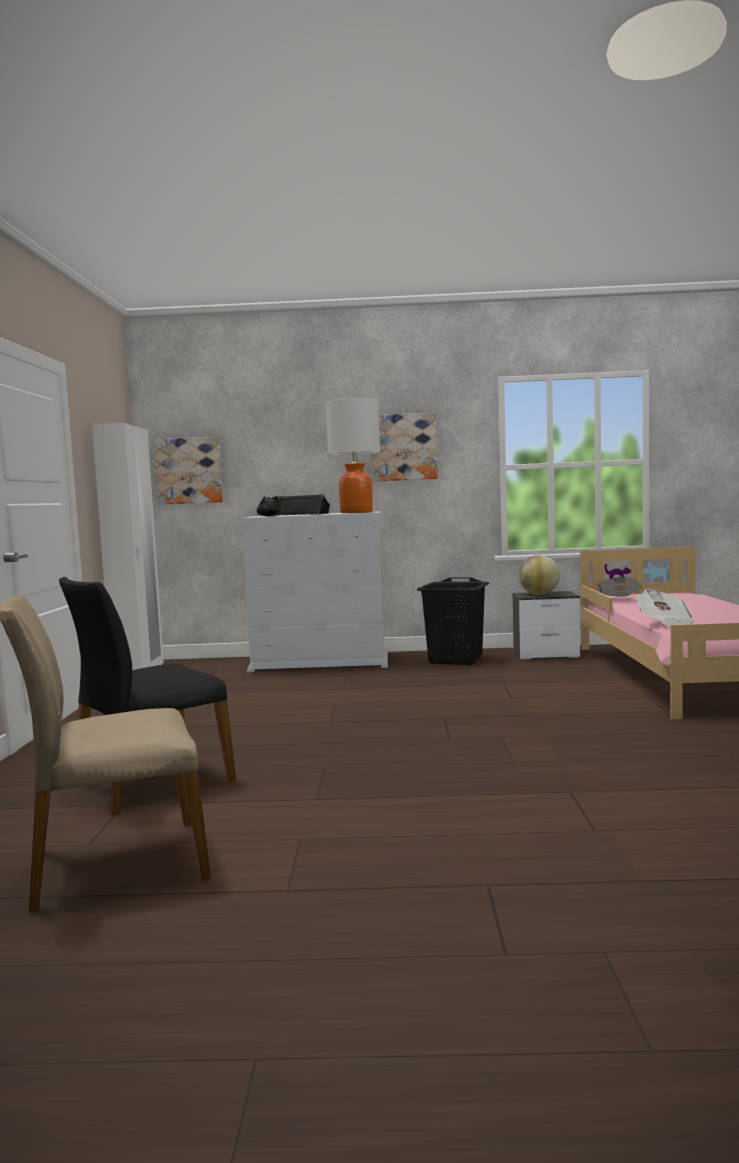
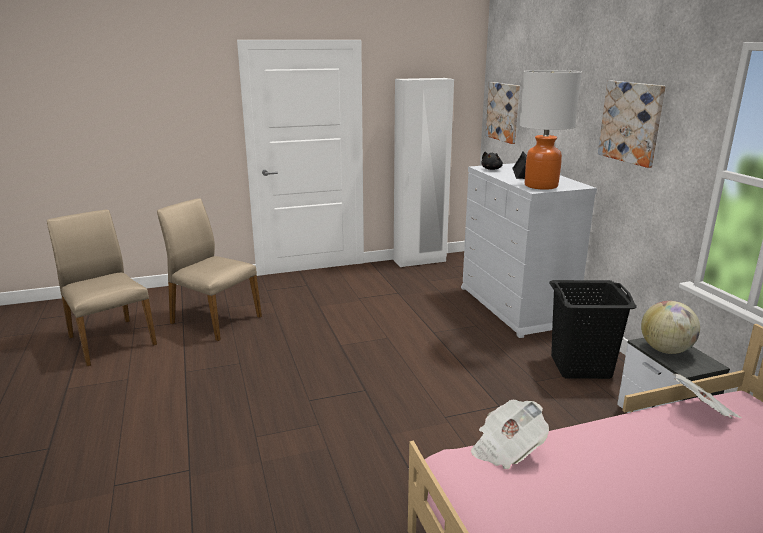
camera: 70 degrees right, 15 degrees up
black chair [59,577,236,815] -> beige chair [157,198,262,341]

